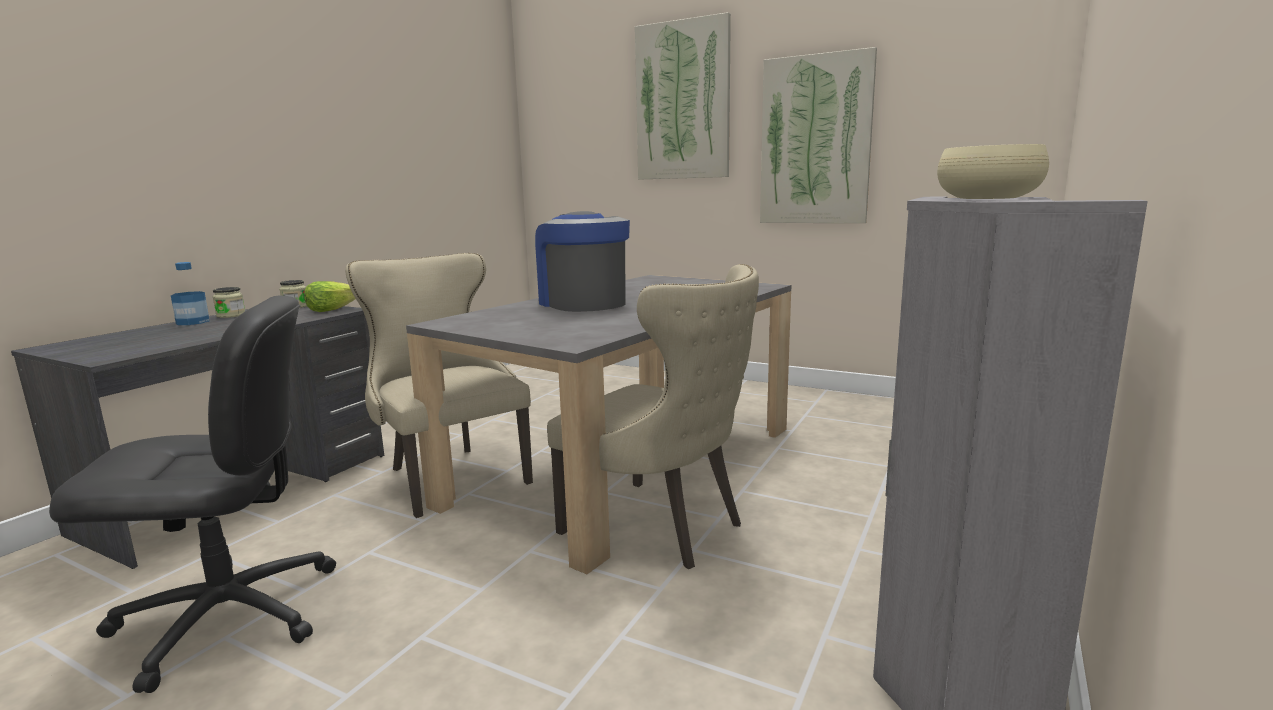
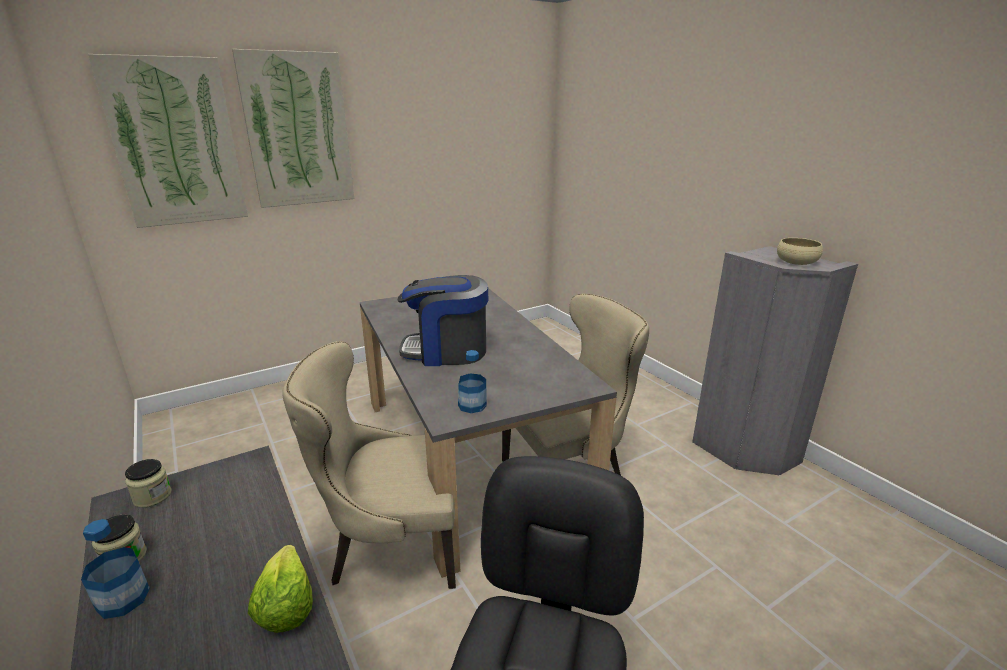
camera: 60 degrees left, 10 degrees up
lettuce [304,281,356,312] -> lettuce moved to [248,545,313,633]
picture [760,47,877,223] -> picture moved to [88,54,248,228]
none -> bottle [458,350,487,413]

